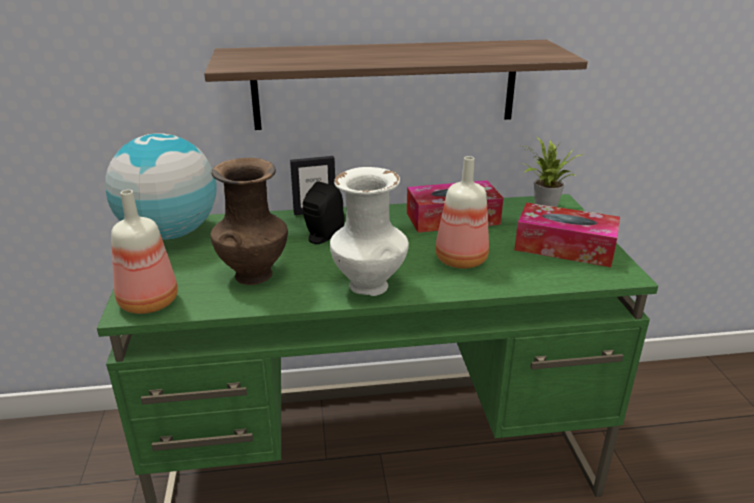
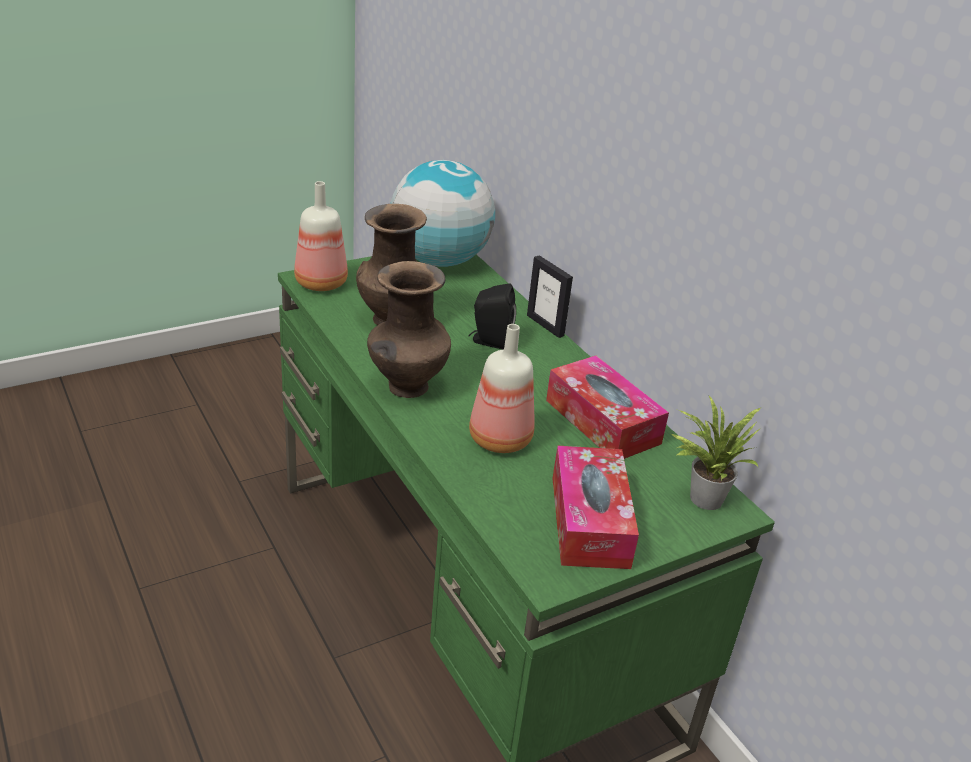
camera: 65 degrees right, 5 degrees up
shelf [204,40,588,130] -> none
white vase [330,167,409,296] -> brown vase [367,261,451,398]

